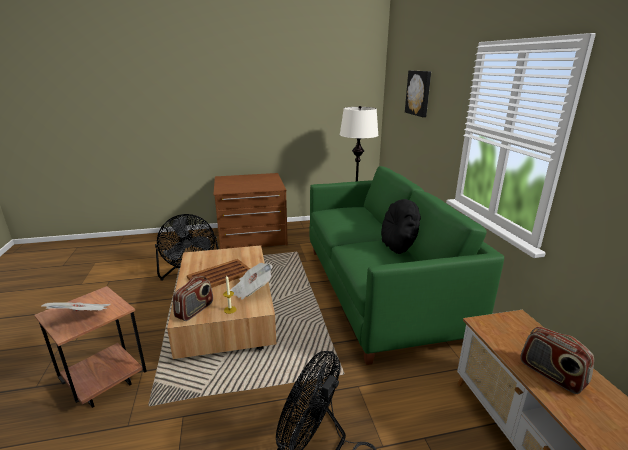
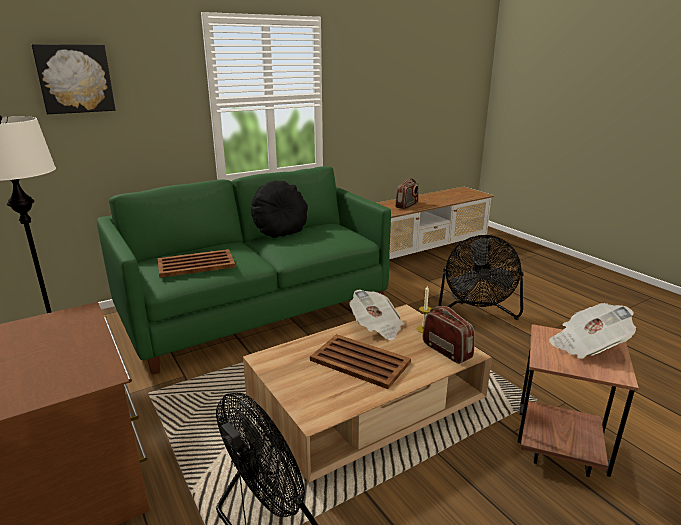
camera: 110 degrees left, 0 degrees up
radio [173,276,213,321] -> radio turned 45 degrees clockwise [423,306,474,364]
none -> brown tray [158,249,236,278]

